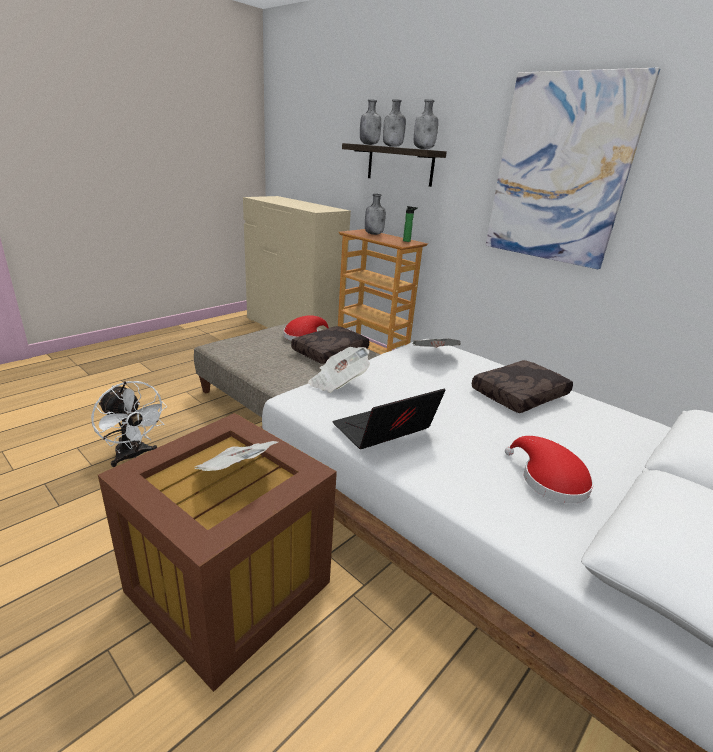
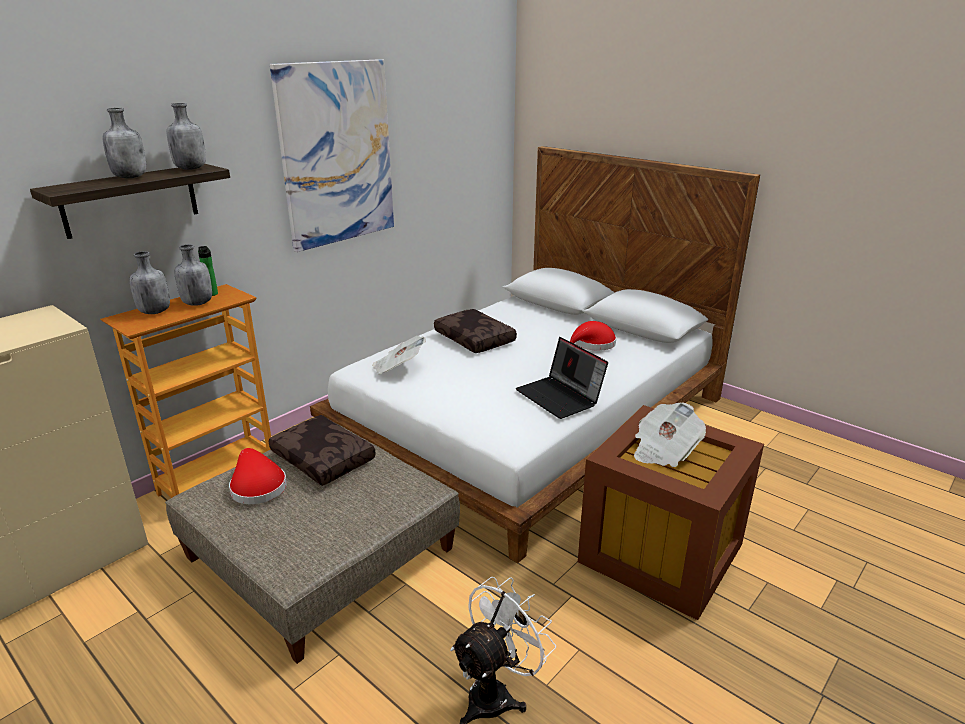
camera: 90 degrees left, 0 degrees up
newspaper [308,347,370,393] -> none
grey bottle [360,99,381,145] -> grey bottle moved to [174,244,212,306]

